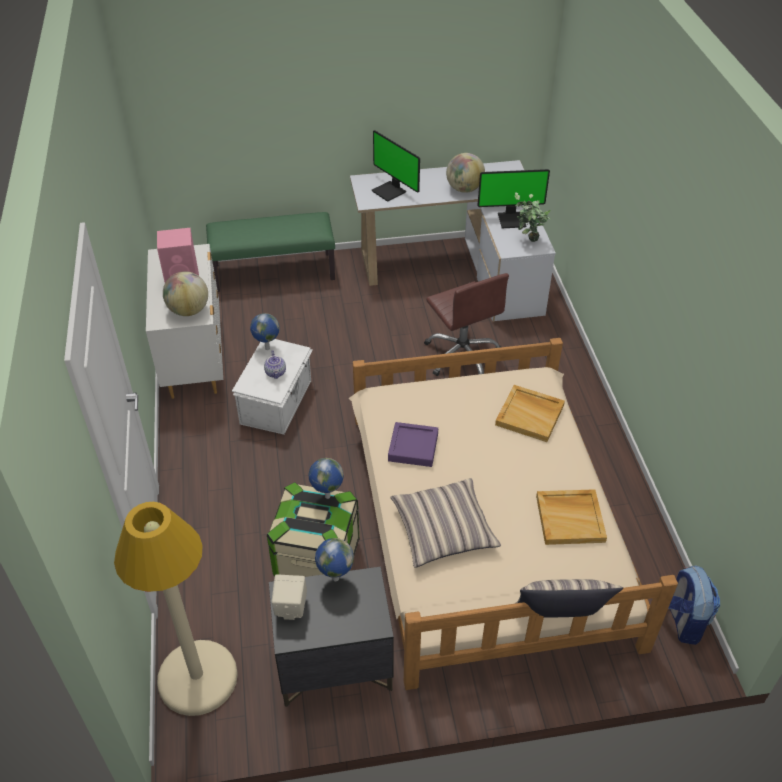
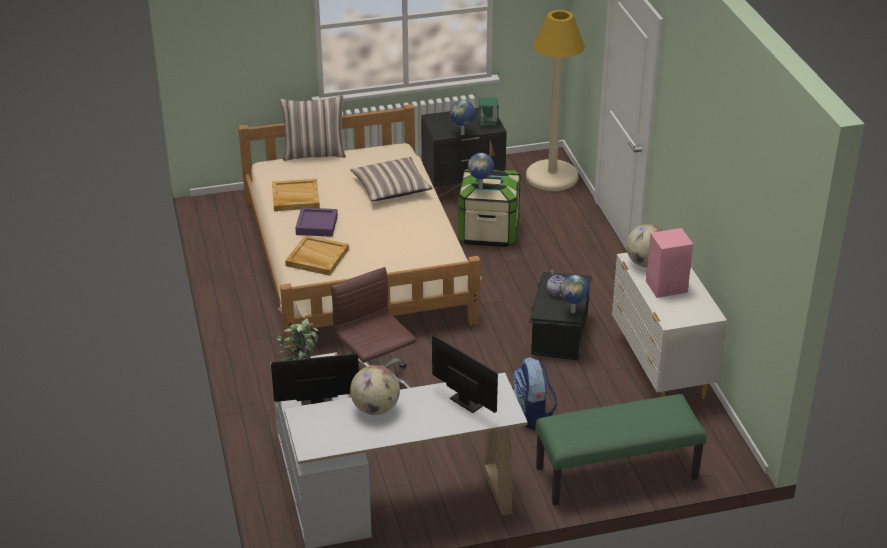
camera: 175 degrees right, 10 degrees down
white storage box [232,339,313,435] -> black storage box [529,272,592,360]
beige speaker [272,574,307,620] -> green speaker [479,97,499,126]
purple tray [388,422,438,467] -> purple tray moved to [295,208,338,237]
backpack [669,565,720,645] -> backpack moved to [513,357,557,430]

